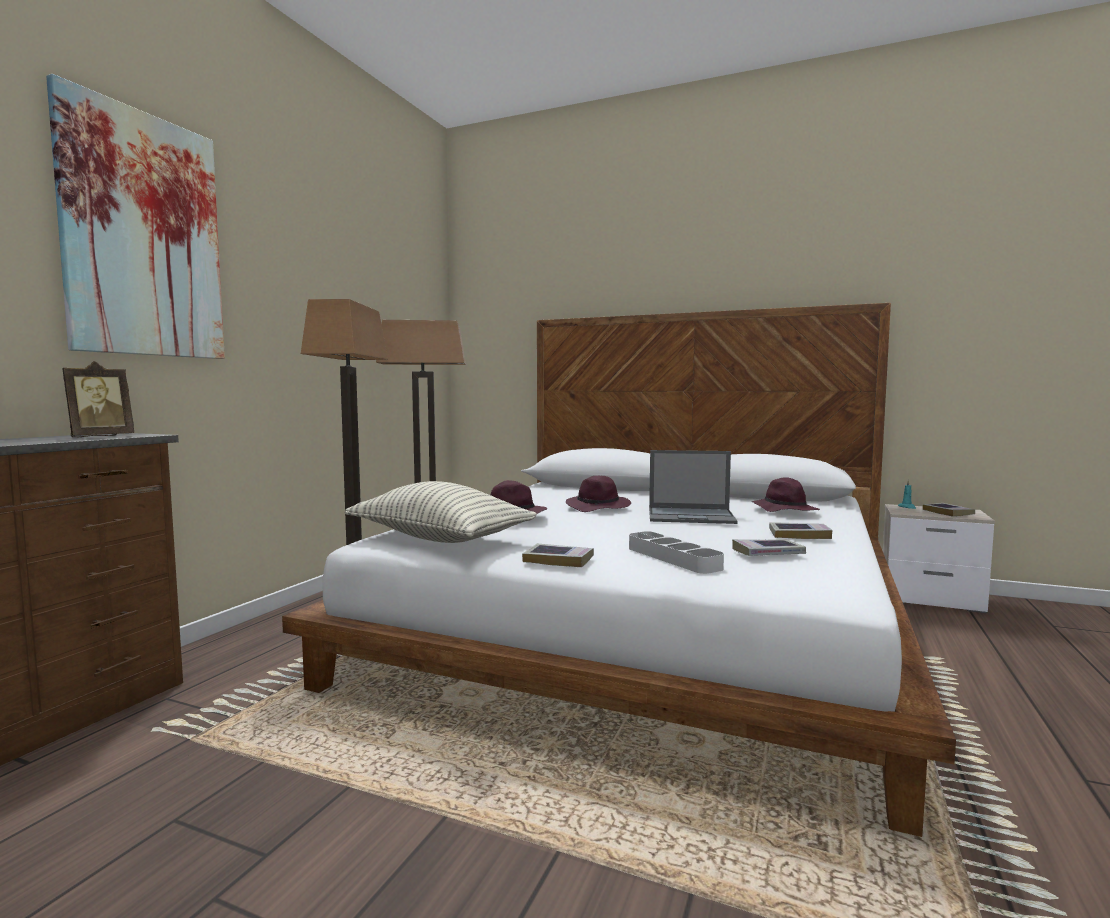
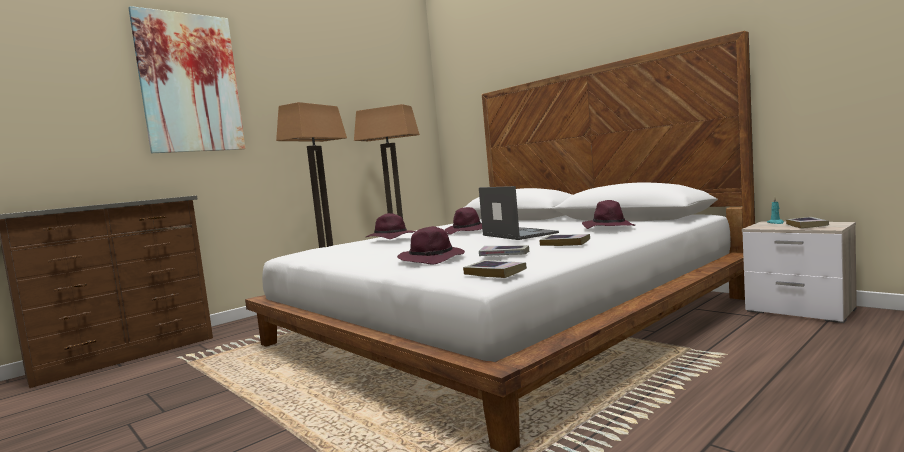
camera: 25 degrees right, 0 degrees up
picture frame [62,361,134,437] -> none
pillow [345,481,537,543] -> none
book [522,543,594,567] -> book moved to [463,260,527,278]
grey tray [629,531,724,574] -> purple hat [397,226,465,265]
laptop [649,450,738,524] -> laptop turned 150 degrees counterclockwise [479,186,559,240]

